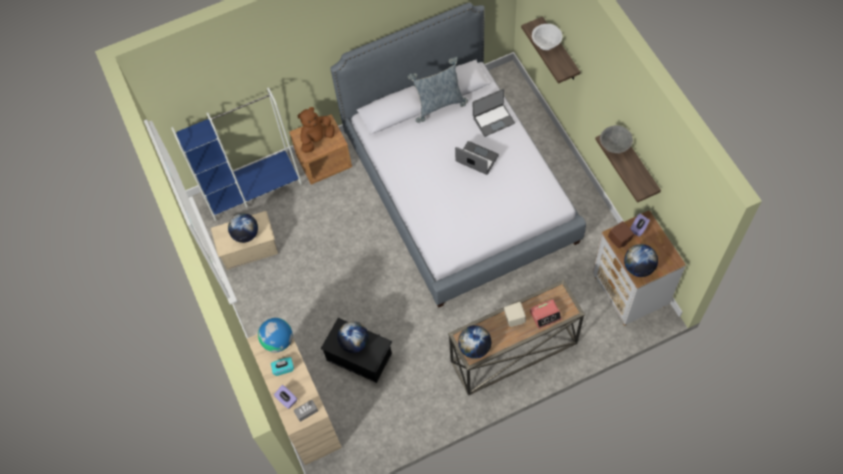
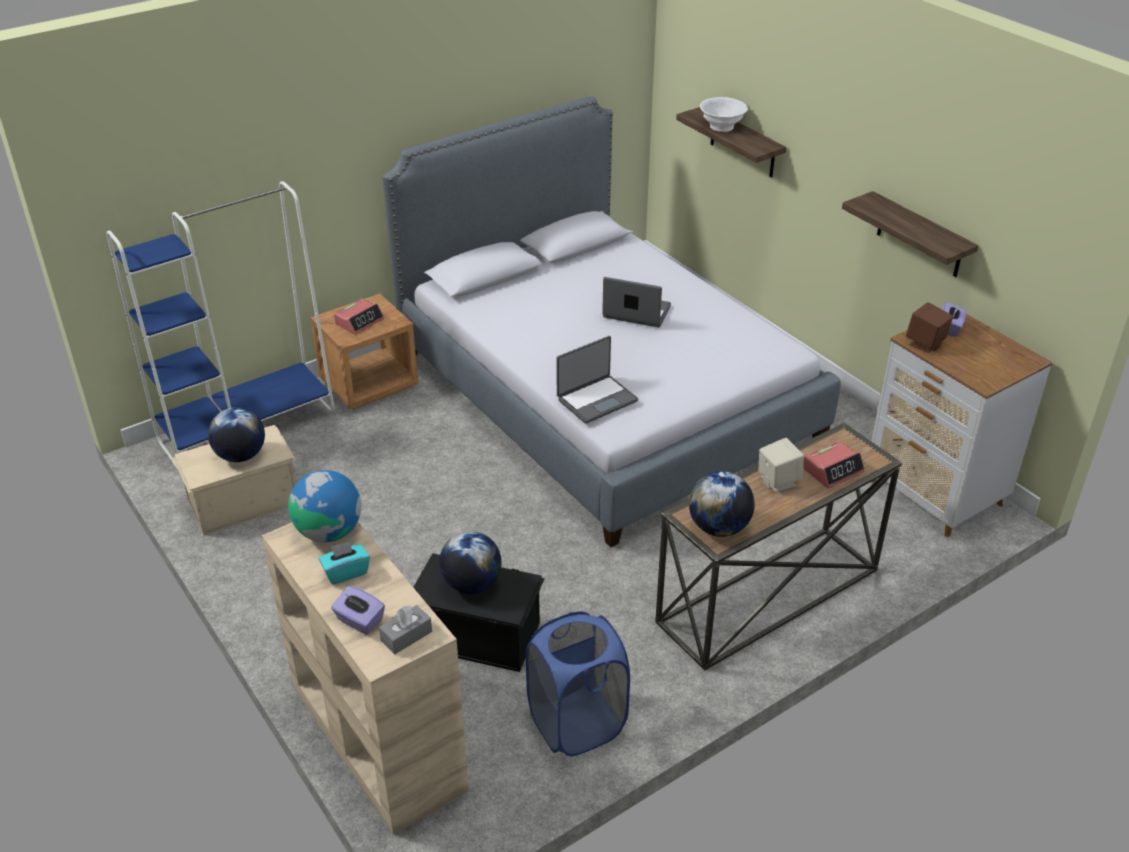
camera: 15 degrees left, 25 degrees down
brown plush toy [298,107,335,153] -> alarm clock [334,299,384,334]
pillow [408,57,469,123] -> none
laptop [473,89,515,137] -> laptop moved to [556,336,638,424]
grey bowl [600,125,633,154] -> none
globe [624,244,658,277] -> none
none -> blue laundry basket [526,611,630,756]

